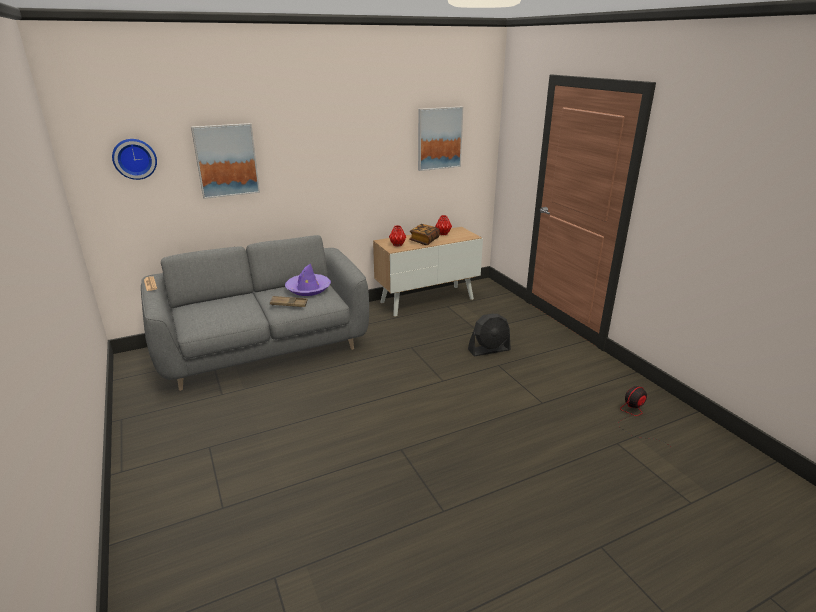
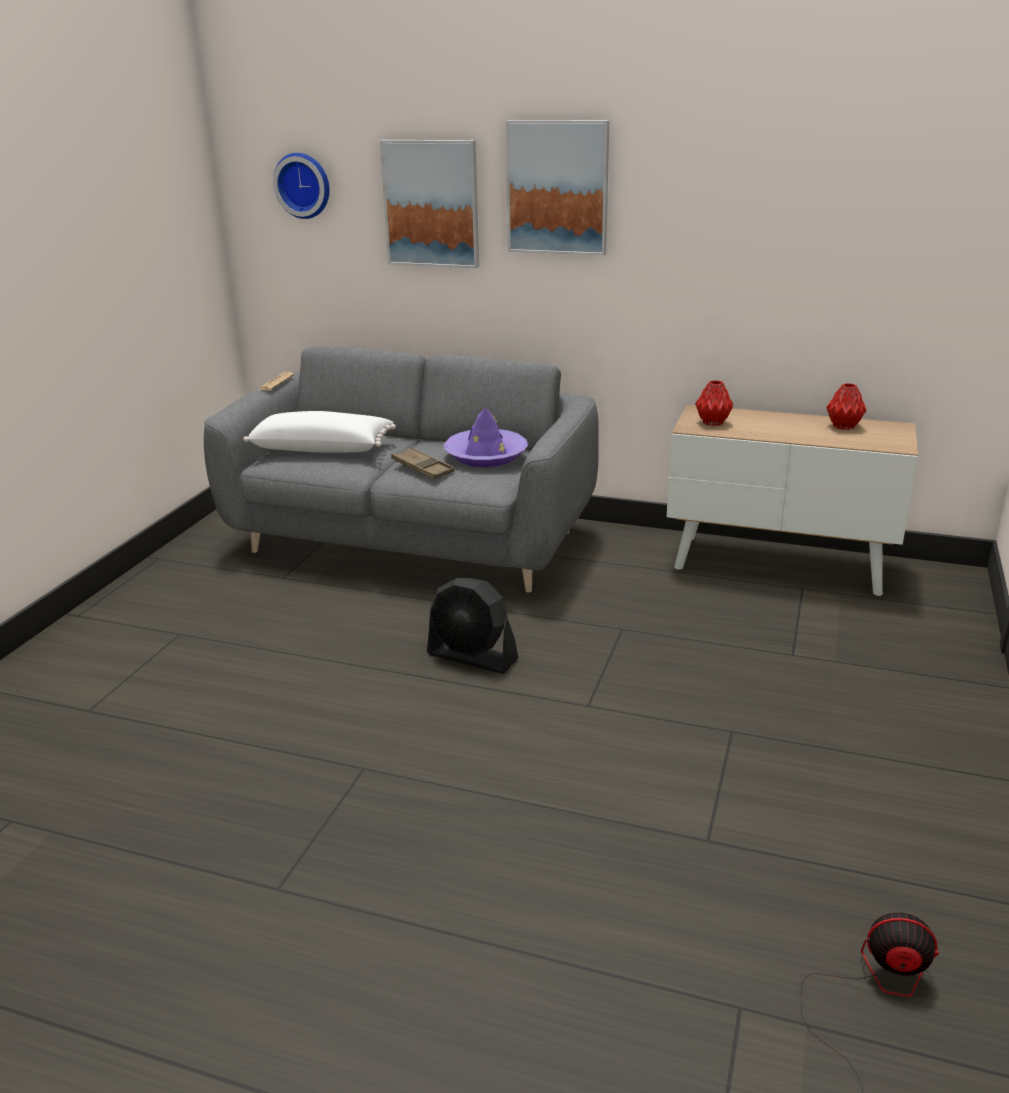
camera: 45 degrees right, 0 degrees up
book [409,224,440,245] -> none
picture [418,107,463,171] -> picture moved to [506,120,609,256]
black fan [468,314,511,356] -> black fan moved to [427,578,518,674]
none -> white pillow [243,411,396,453]

